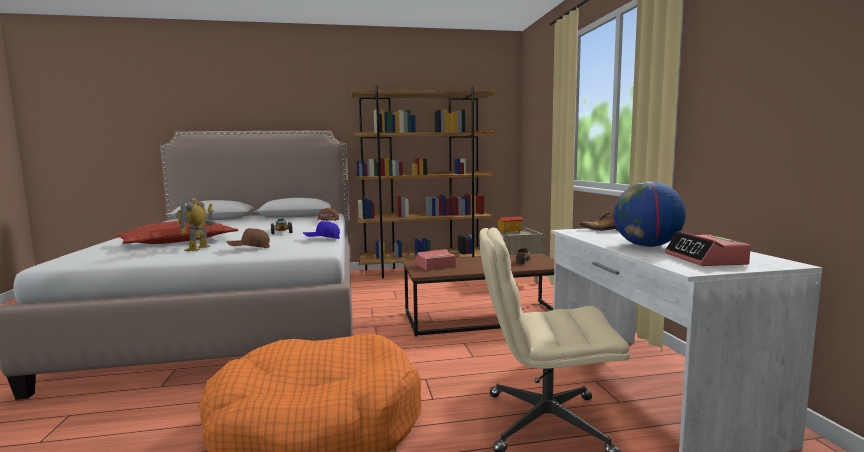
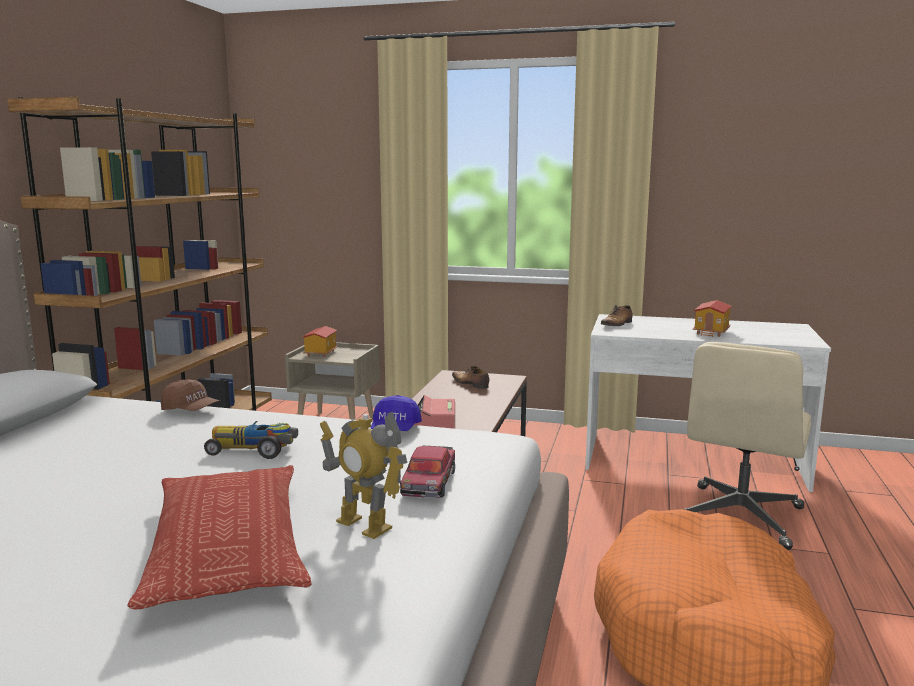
camera: 65 degrees left, 5 degrees up
brown cap [226,228,270,248] -> toy car [400,446,455,498]
globe [614,181,686,247] -> toy house [692,300,731,337]
alarm clock [665,231,751,266] -> none

